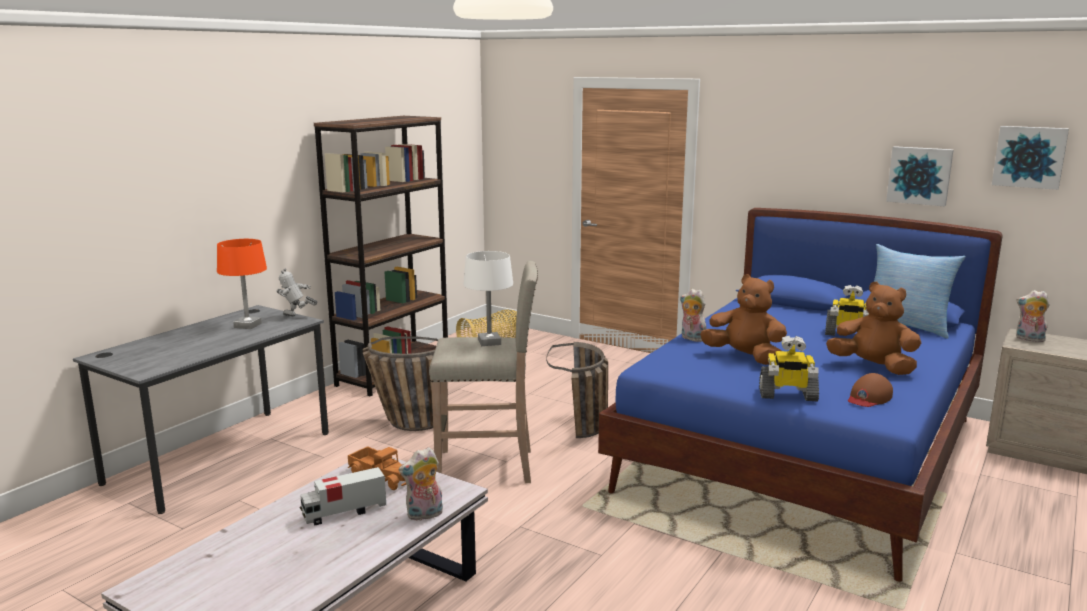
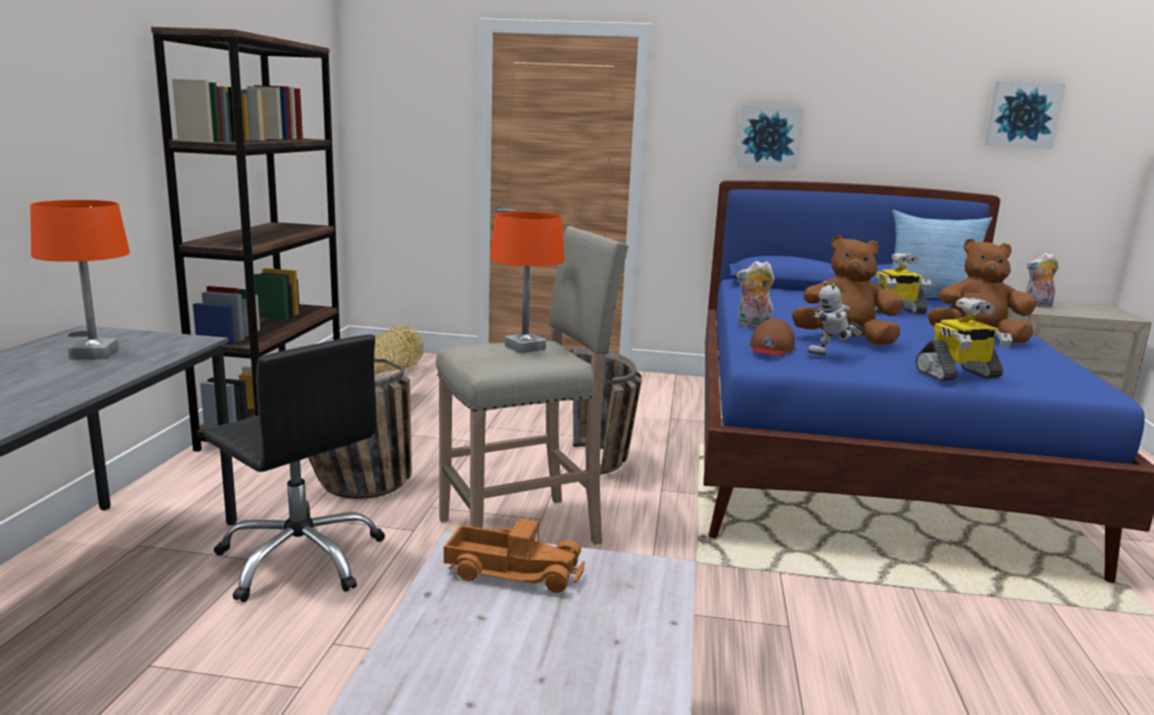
camera: 25 degrees left, 0 degrees up
toy robot [276,269,318,317] -> toy robot moved to [807,281,864,356]
toy truck [300,467,386,525] -> none
plush toy [399,447,443,521] -> none
white table lamp [464,251,513,346] -> orange table lamp [490,211,565,353]
brown cap [848,373,893,407] -> brown cap moved to [750,318,795,356]
picture [886,146,954,206] -> picture moved to [736,105,803,169]
none -> black office chair [204,334,385,602]

